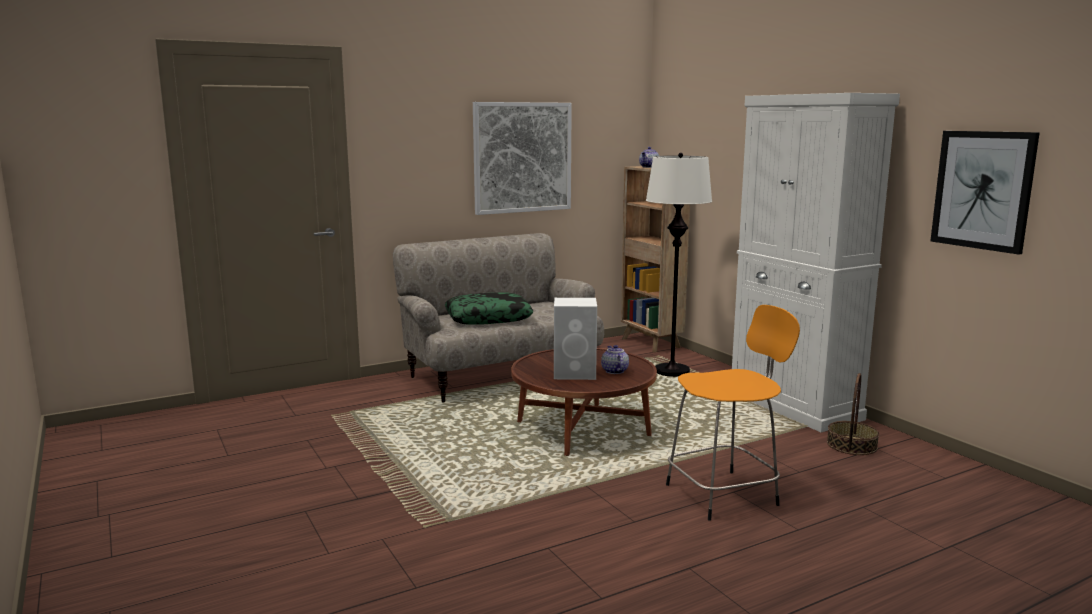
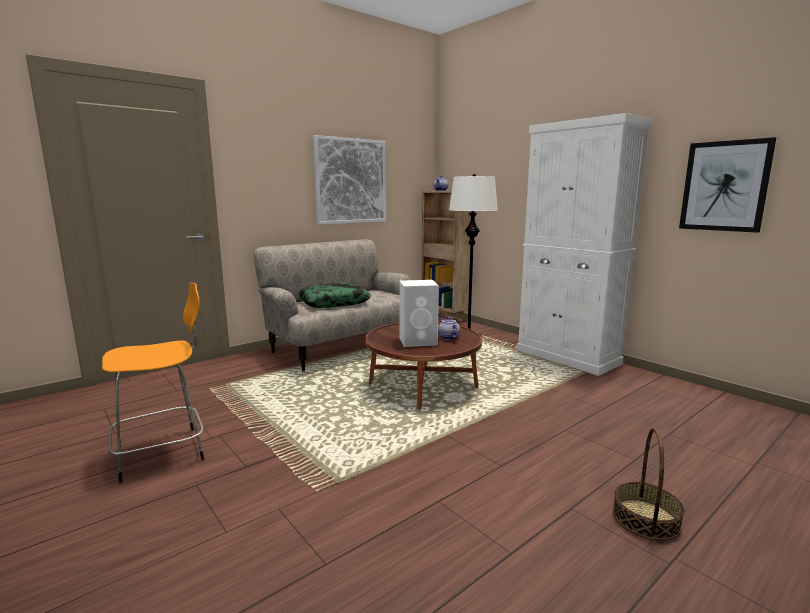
camera: 10 degrees left, 0 degrees up
orange stool [666,305,800,521] -> orange stool moved to [102,282,205,483]
basket [827,373,879,455] -> basket moved to [613,428,684,541]

